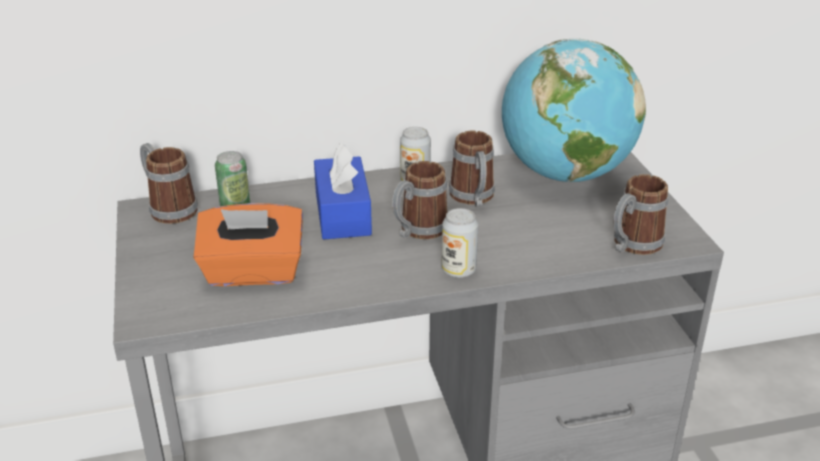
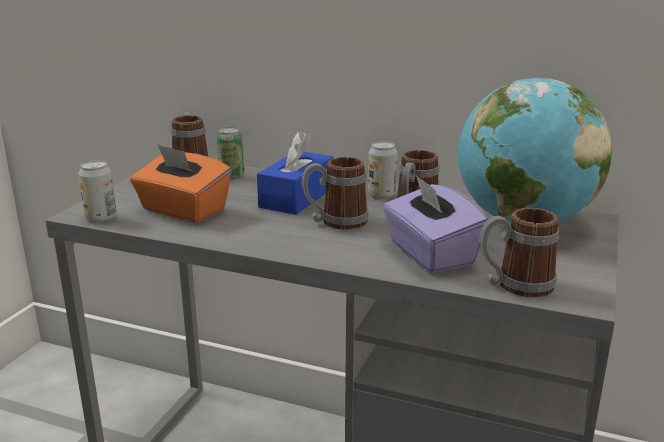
camera: 35 degrees right, 10 degrees down
can [442,208,478,278] -> can moved to [79,161,117,222]
none -> purple tissue box [383,175,488,273]

